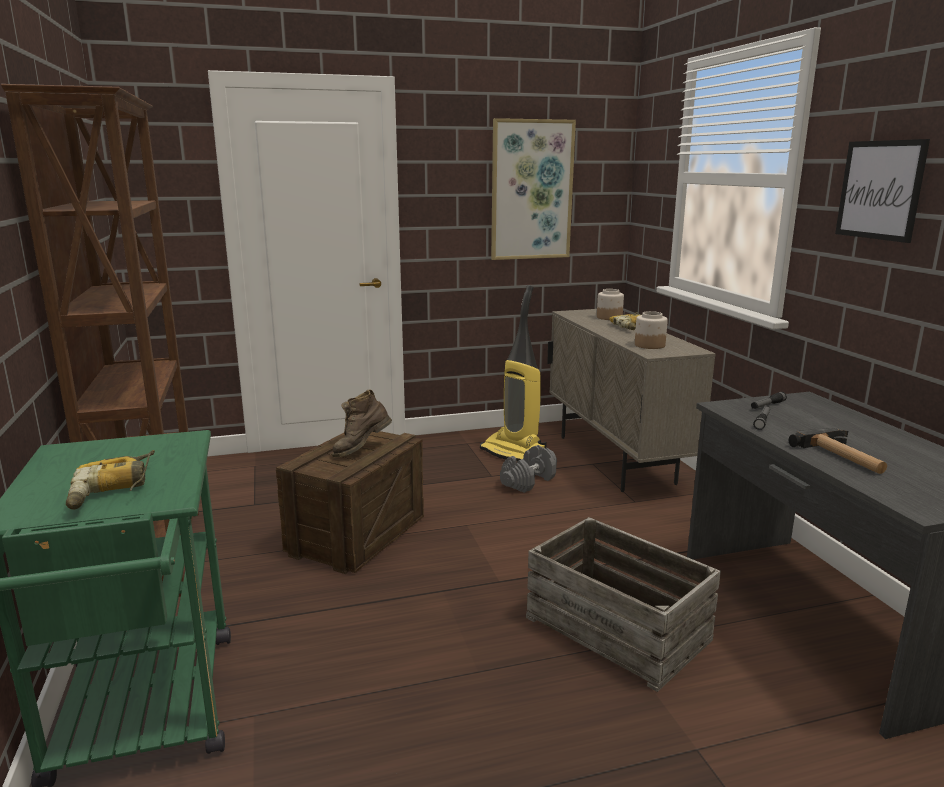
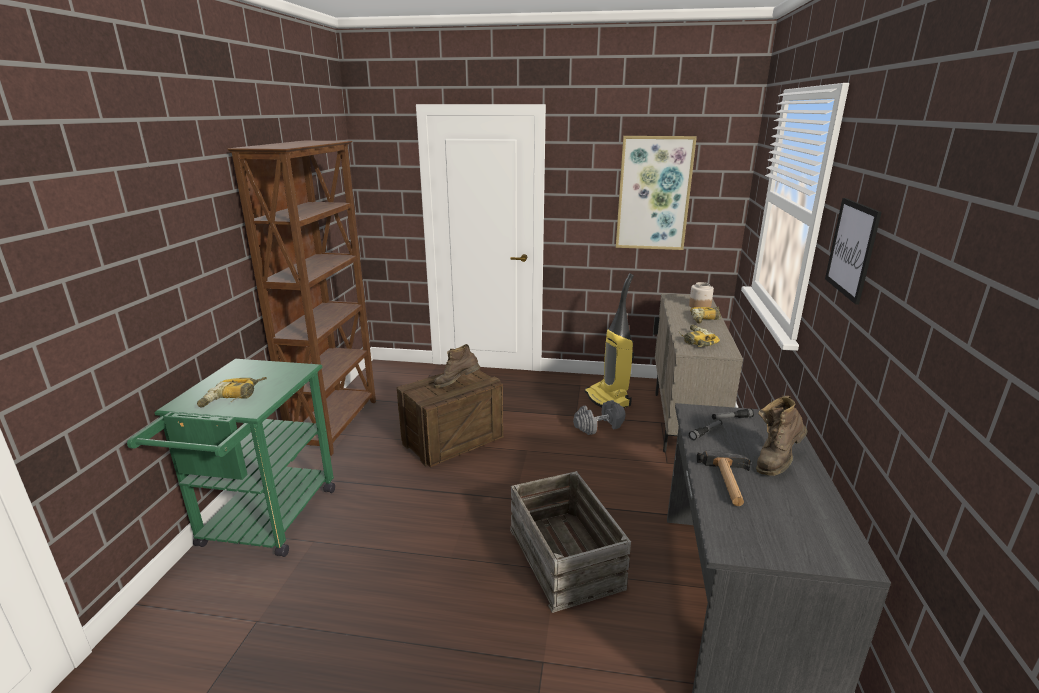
camera: 25 degrees right, 5 degrees up
jar [635,311,668,349] -> power drill [678,325,720,347]
none -> brown boot [756,396,807,476]

